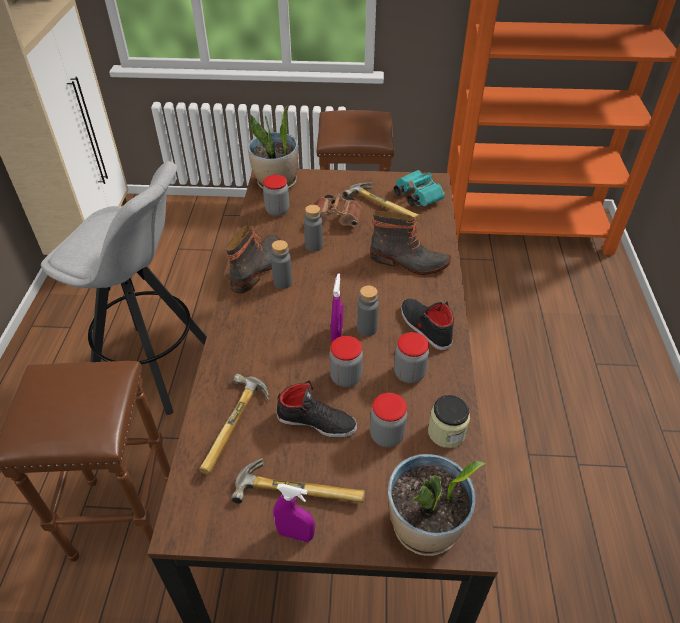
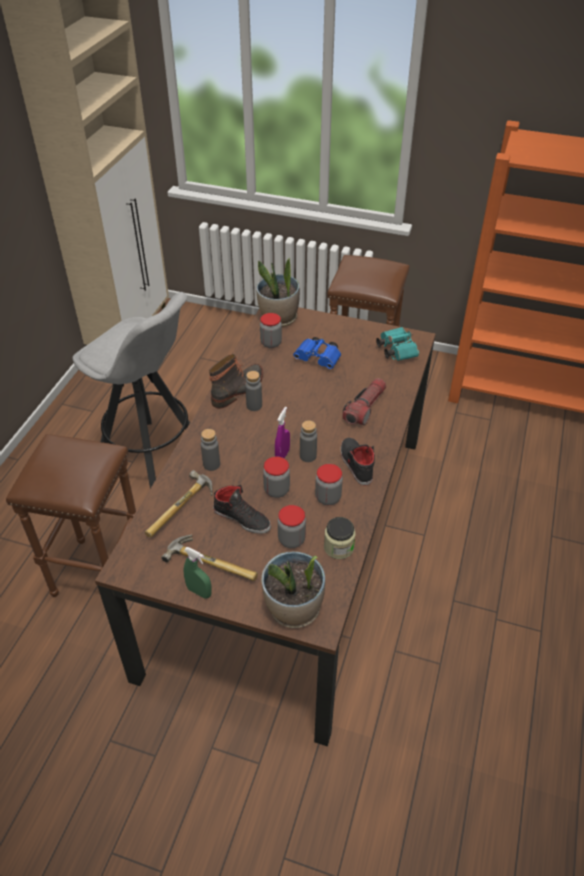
camera: 15 degrees right, 0 degrees up
purple spray bottle [273,484,315,542] -> green spray bottle [184,547,211,599]
grey bottle [304,205,323,252] -> grey bottle moved to [201,429,220,471]
brown binoculars [314,194,362,227] -> blue binoculars [293,337,341,369]
hammer [343,182,420,221] -> none
boot [370,211,451,275] -> flashlight [342,378,386,425]

